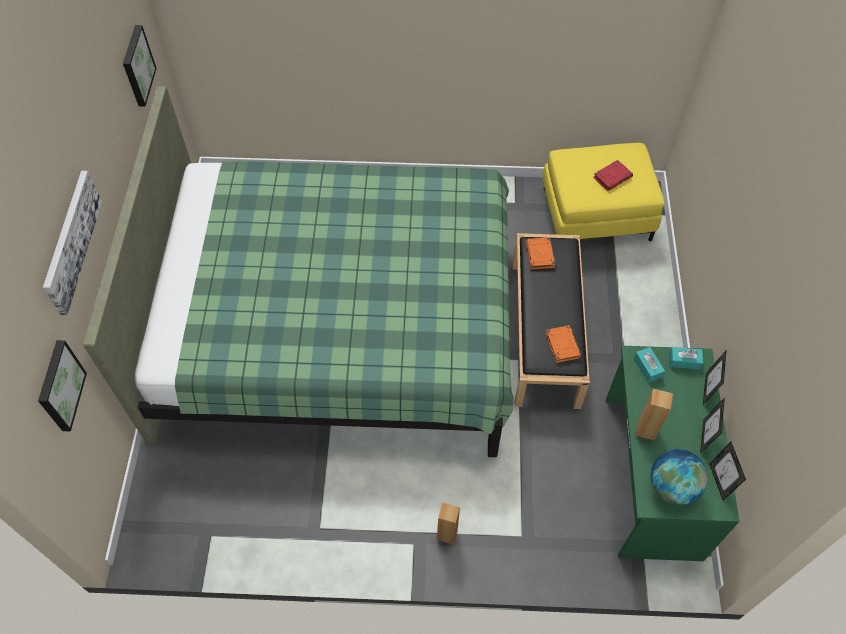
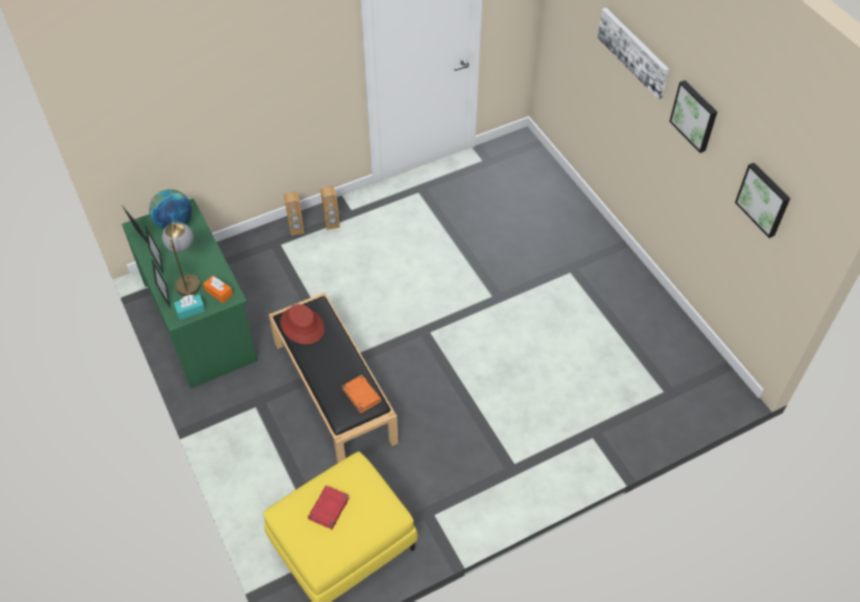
camera: 150 degrees right, 5 degrees down
picture [38,340,87,432] -> picture moved to [669,80,717,153]
green bed [83,86,514,457] -> none
orange book [546,325,581,363] -> red hat [280,304,325,344]
turquoise tissue box [634,347,665,383] -> orange tissue box [203,275,233,303]
brown speaker [635,389,673,440] -> brown speaker moved to [284,191,304,236]
none -> table lamp [162,222,201,296]

